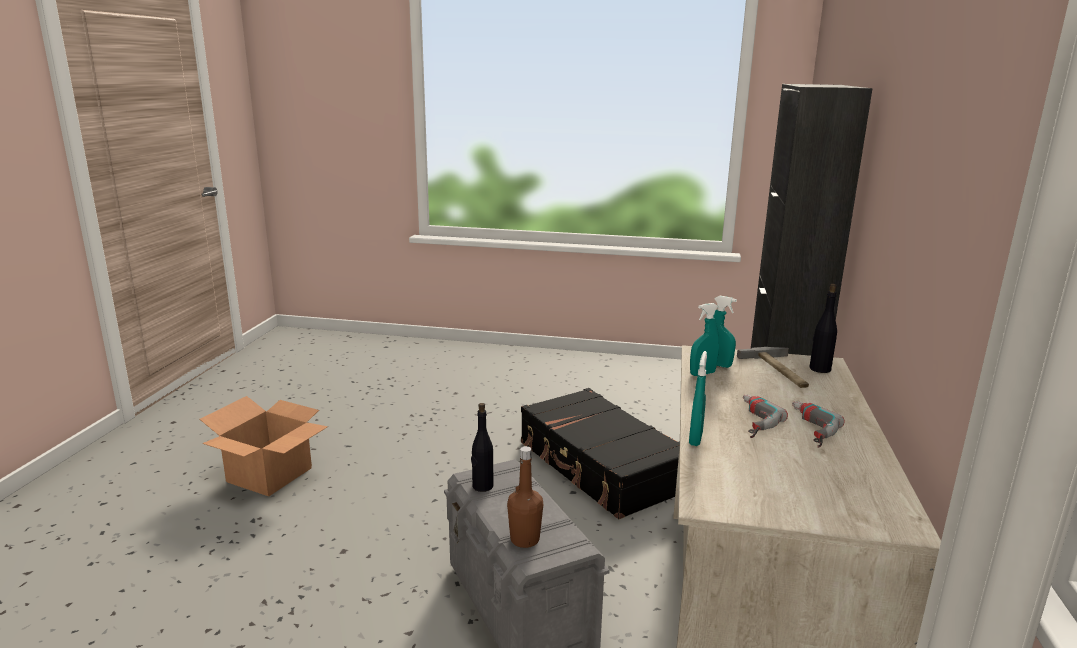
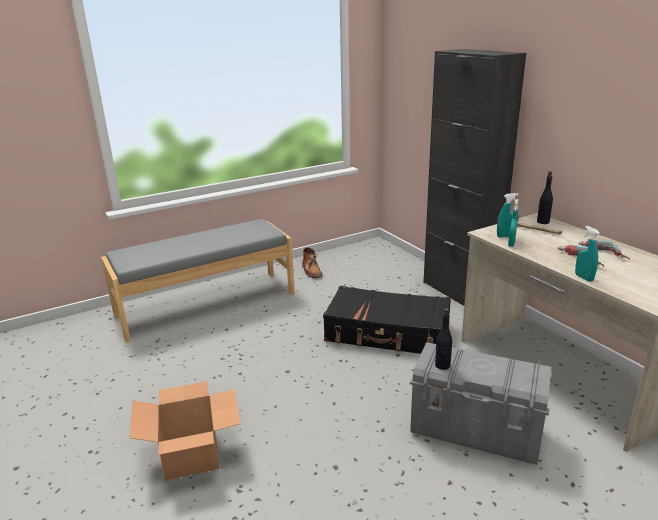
camera: 40 degrees left, 5 degrees up
brown bottle [507,446,543,548] -> none
none -> grey bench [101,219,295,342]
none -> brown boot [302,247,322,278]

